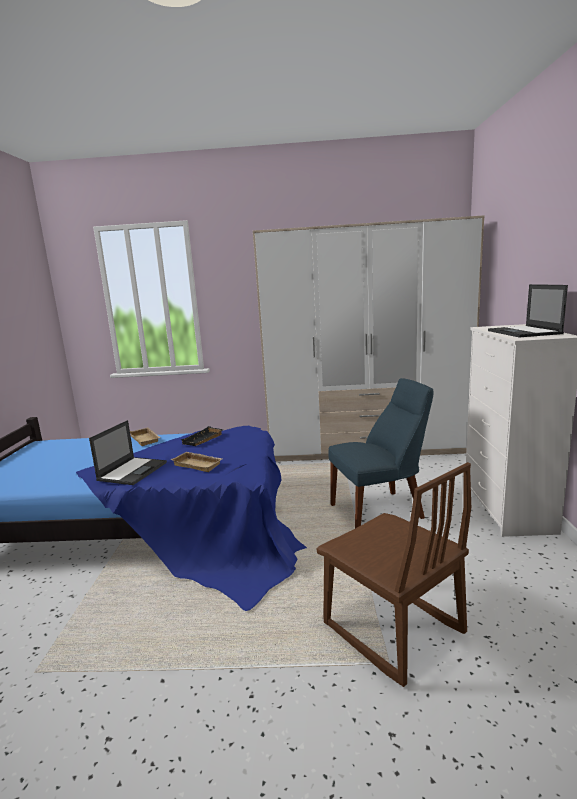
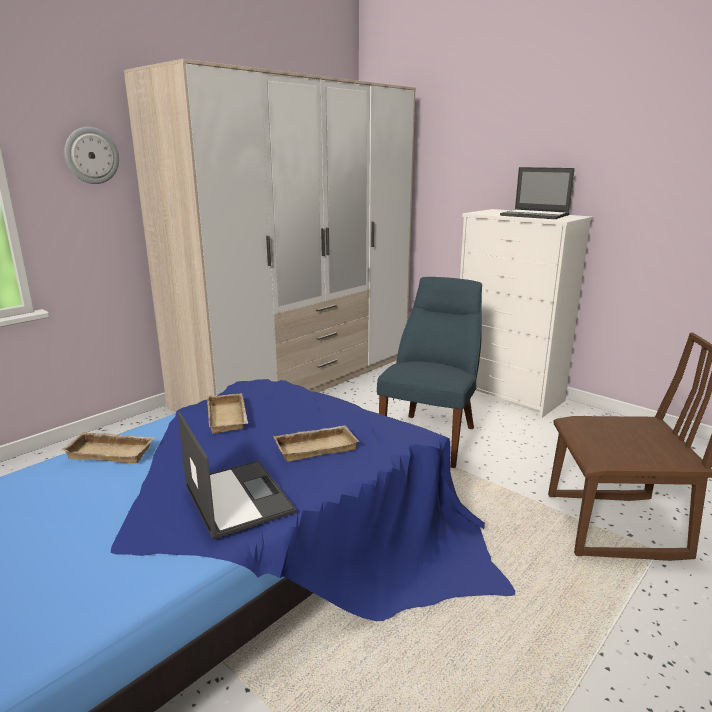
camera: 50 degrees left, 5 degrees up
black tray [180,426,223,446] -> beige tray [207,393,248,434]
none -> wall clock [64,127,119,184]

